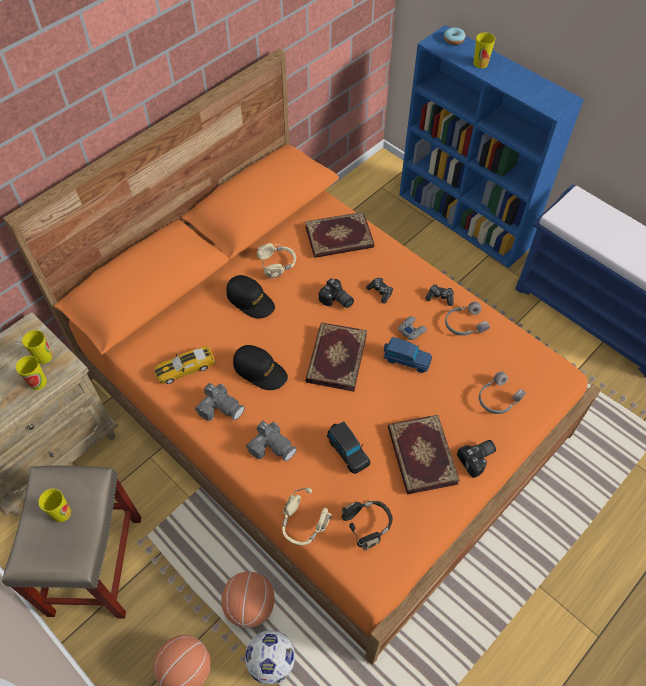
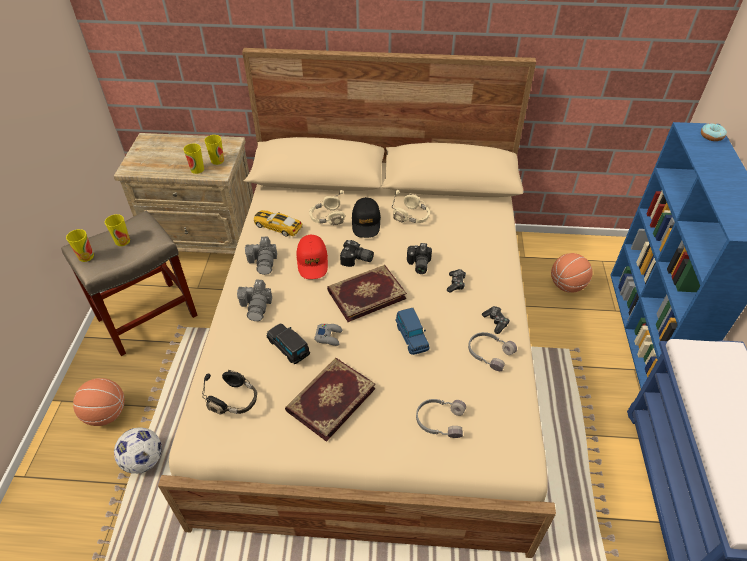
camera: 50 degrees right, 10 degrees down
orange bed [3,49,601,665] -> beige bed [158,48,556,558]
basketball [221,572,274,628] -> basketball moved to [551,253,592,293]
black cap [233,345,288,390] -> red cap [296,234,328,279]
beige headphones [282,487,332,546] -> beige headphones moved to [309,190,345,225]
book [305,212,374,258] -> none
black toy car [327,421,371,474] -> black toy car turned 120 degrees clockwise [266,323,310,364]
grey game controller [398,316,427,340] -> grey game controller moved to [314,324,342,346]
camera [457,440,496,478] -> camera moved to [340,240,374,267]
cup [473,33,495,68] -> cup moved to [66,229,94,262]

